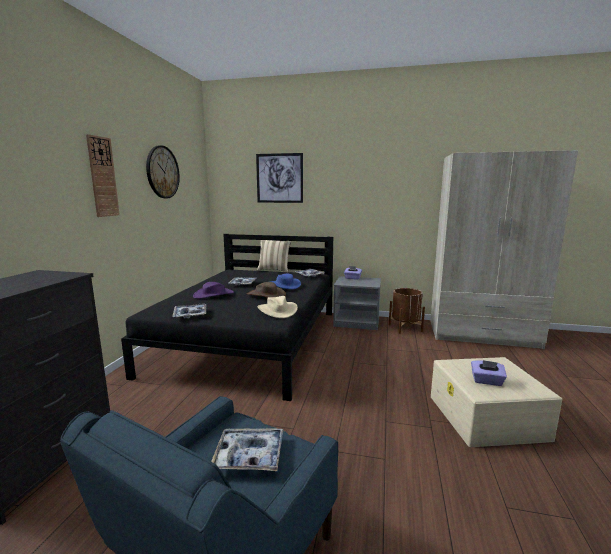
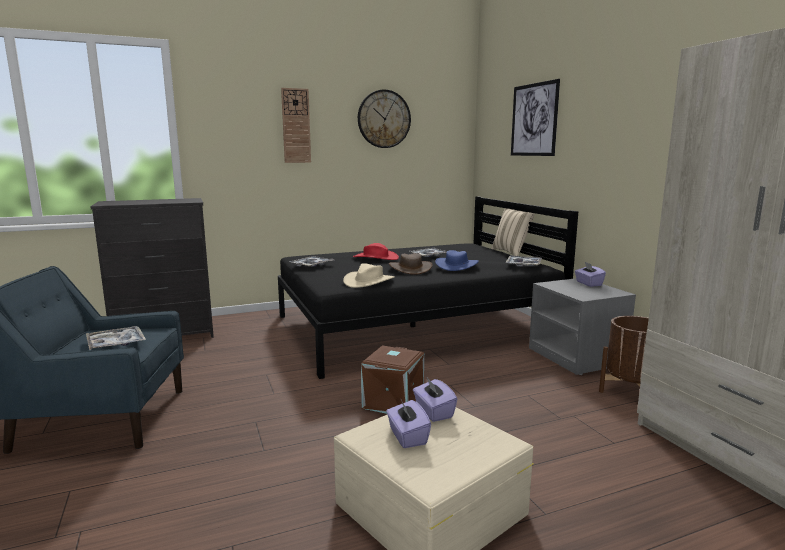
camera: 55 degrees right, 0 degrees up
purple hat [193,282,234,299] -> red hat [353,243,399,260]
none -> brown storage box [361,346,424,414]
none -> purple tissue box [413,378,457,422]

